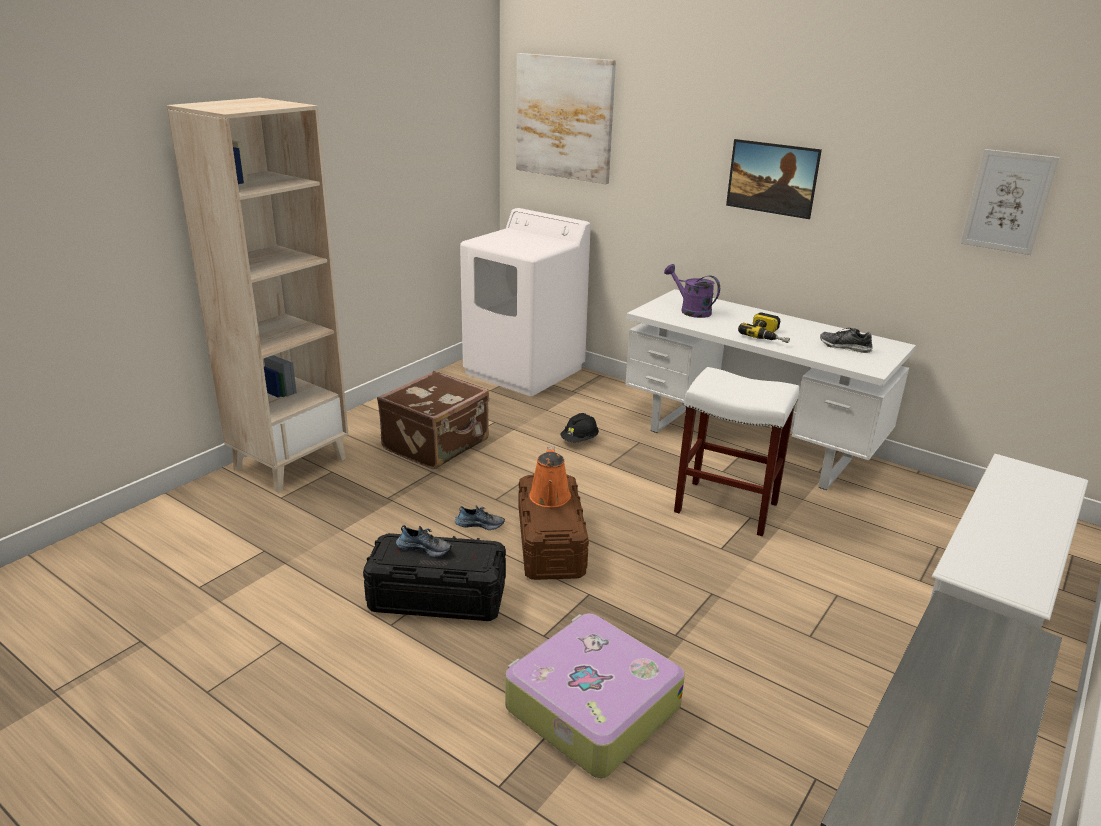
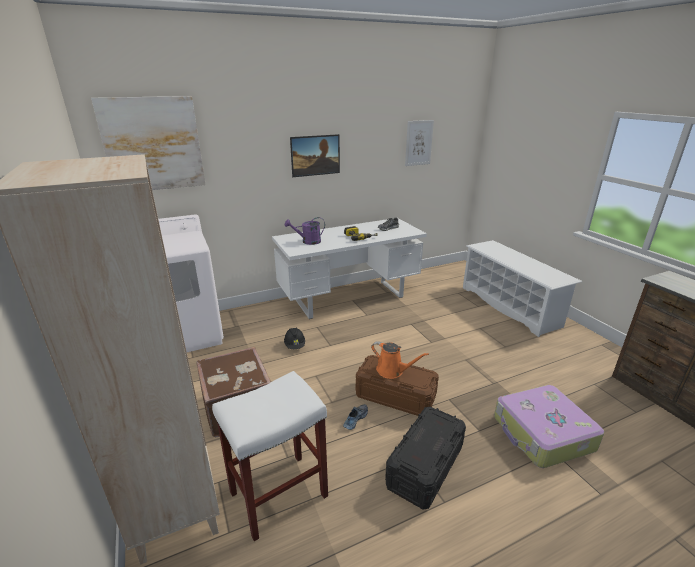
camera: 60 degrees left, 0 degrees up
shoe [396,525,452,557] -> none
white stool [674,367,800,536] -> white stool moved to [212,371,328,541]

